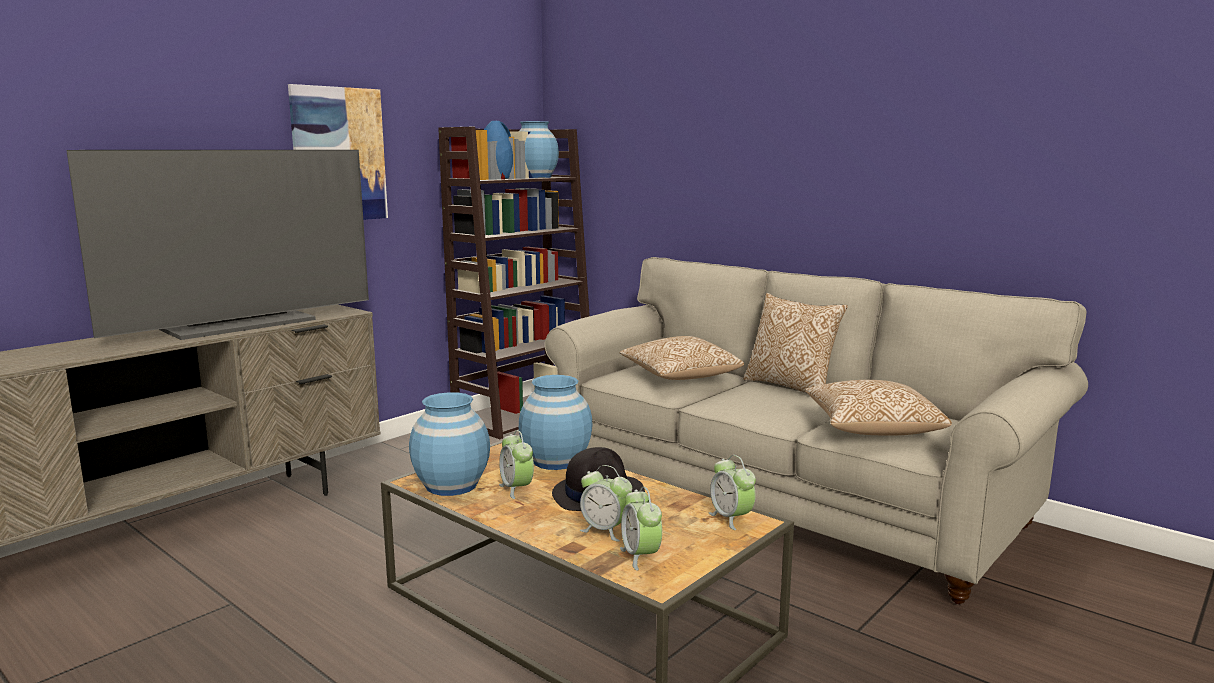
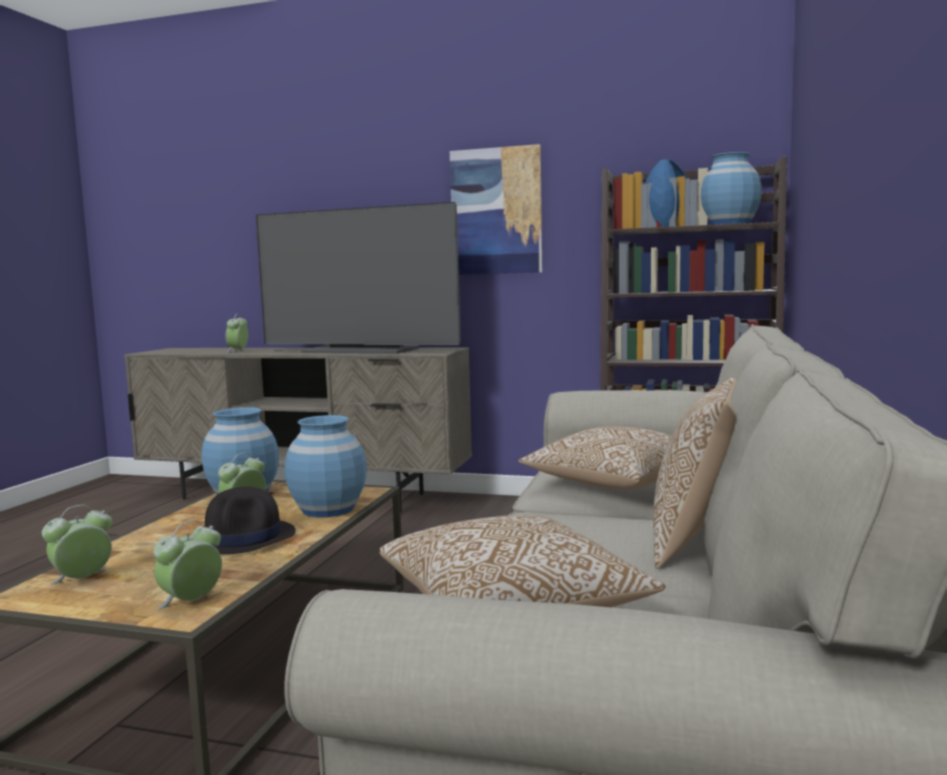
camera: 65 degrees right, 5 degrees down
alarm clock [580,465,632,542] -> alarm clock moved to [225,313,248,353]

